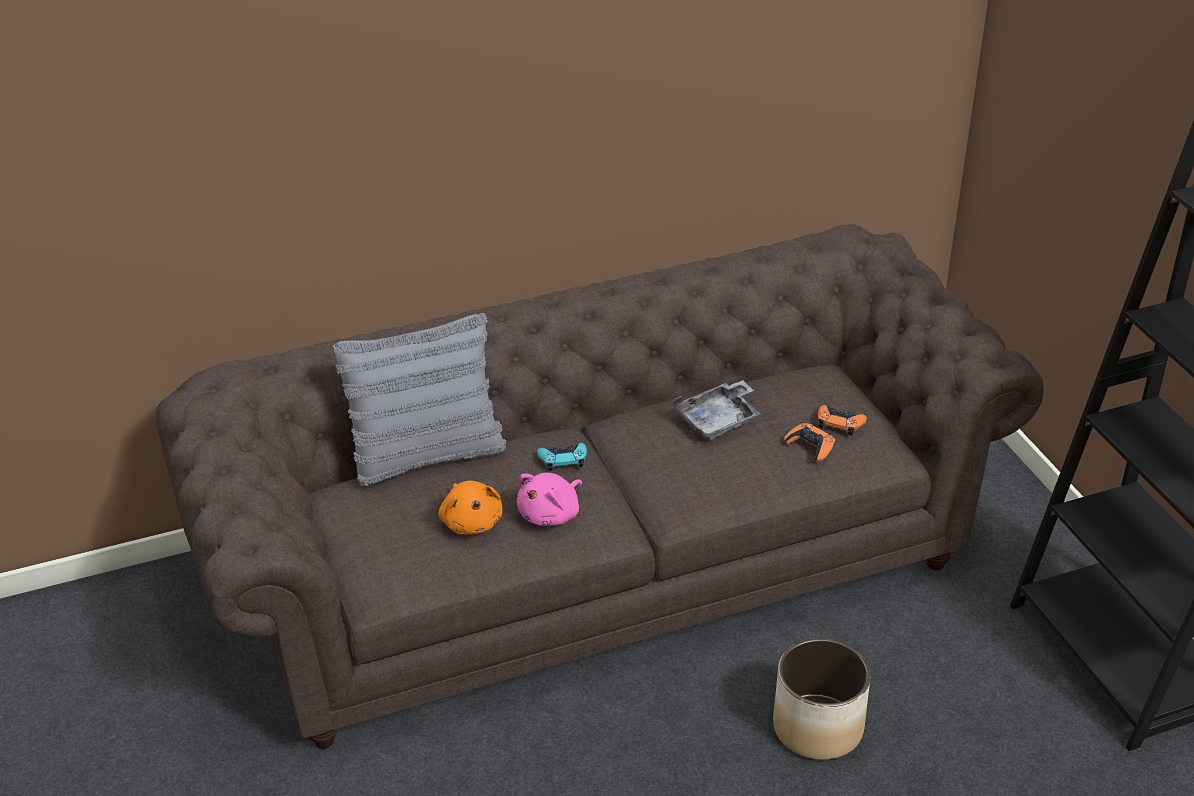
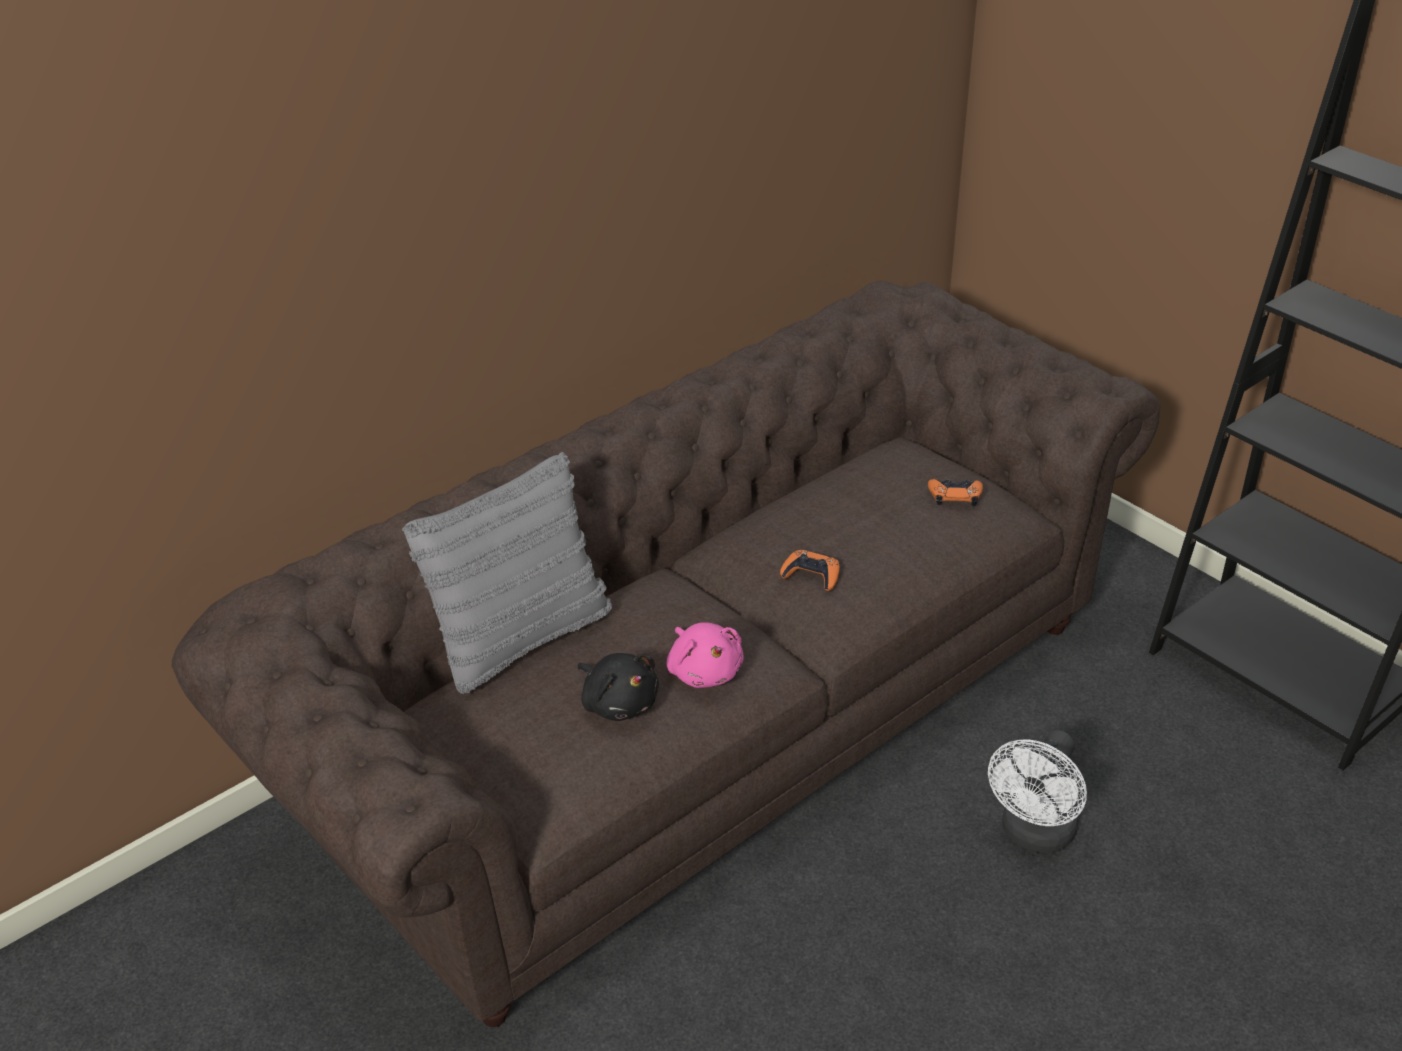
camera: 20 degrees left, 0 degrees up
orange plush toy [439,481,503,535] -> black plush toy [577,653,659,721]
pink plush toy [517,473,582,526] -> pink plush toy turned 45 degrees counterclockwise [667,622,744,688]
turquoise game controller [537,443,587,471] -> none
grey tray [673,380,761,440] -> none
planter [773,638,870,760] -> white fan [988,730,1087,853]
orange game controller [784,423,835,462] -> orange game controller moved to [780,550,840,591]

